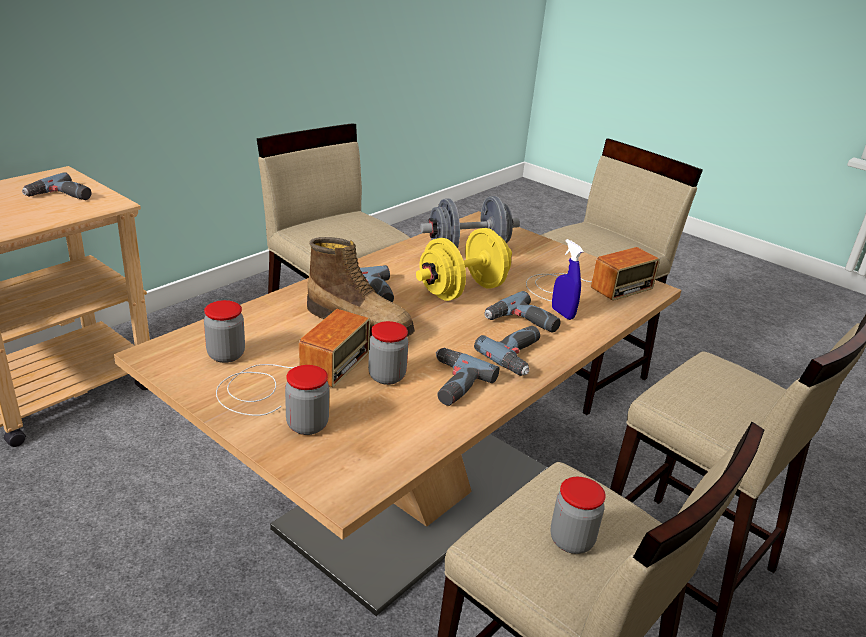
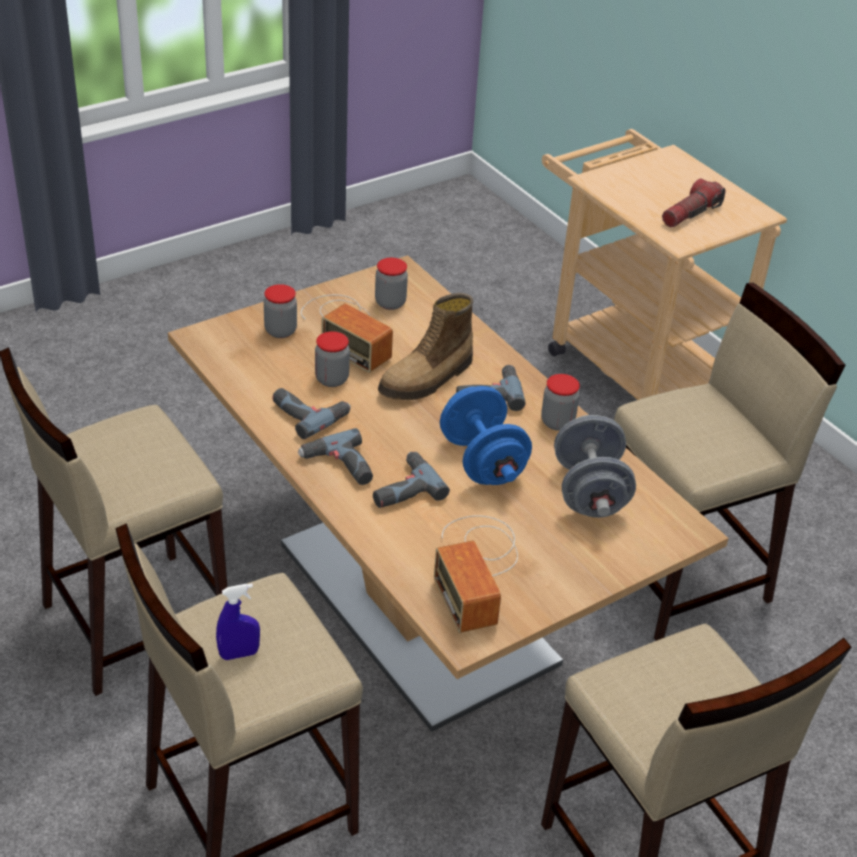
camera: 105 degrees right, 10 degrees up
power drill [22,172,92,200] -> flashlight [662,178,726,227]
yellow dumbbell [416,228,512,301] -> blue dumbbell [440,386,532,485]
jar [550,477,606,554] -> jar moved to [541,374,580,431]
blue spray bottle [552,239,584,320] -> blue spray bottle moved to [216,583,260,660]

